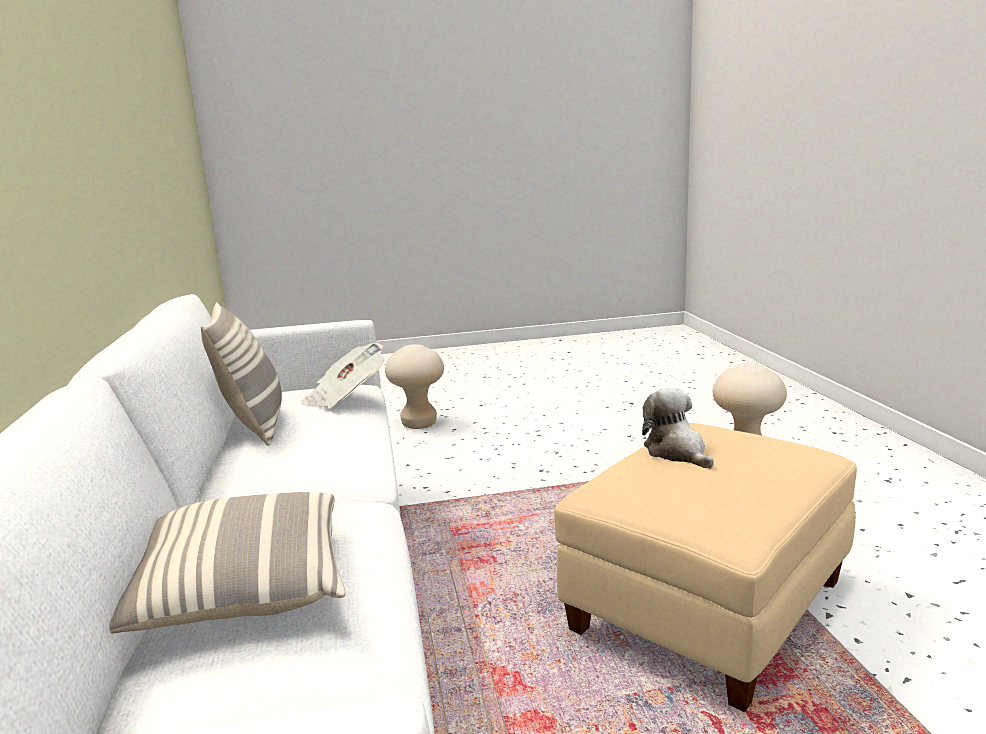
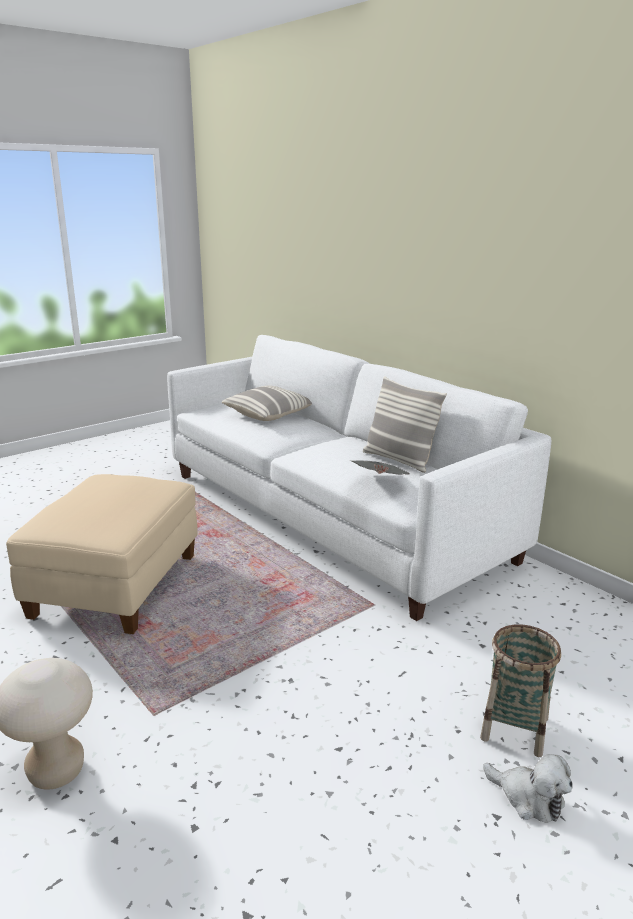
camera: 150 degrees right, 5 degrees up
beige stool [385,344,444,429] -> basket [480,624,561,757]
plush toy [642,388,714,469] -> plush toy moved to [483,754,573,823]

